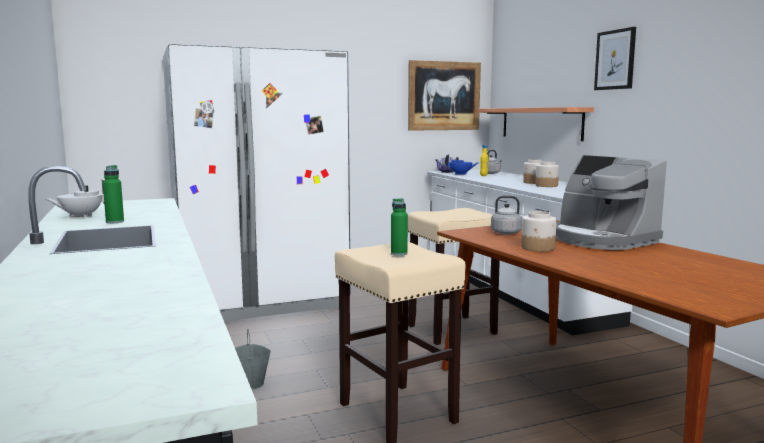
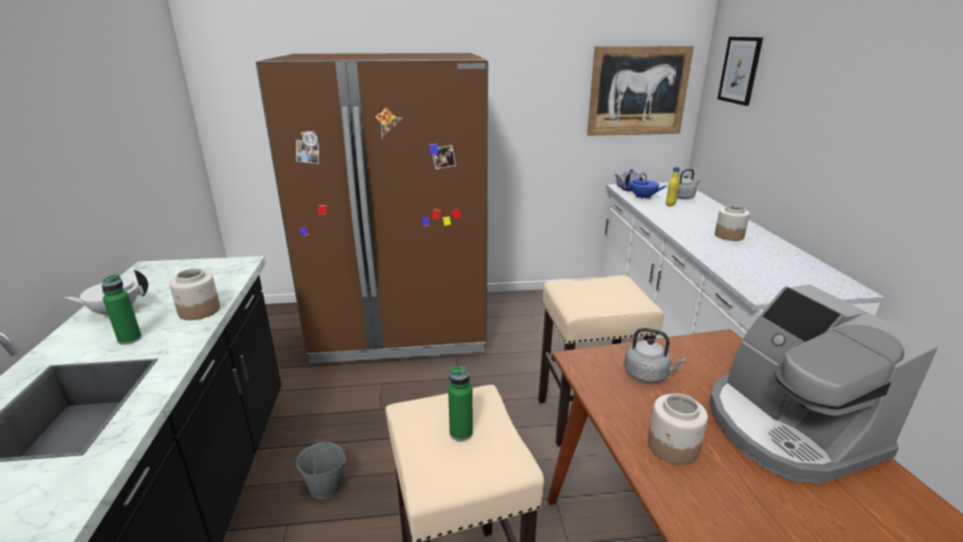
camera: 15 degrees right, 15 degrees up
white fridge [163,44,351,321] -> brown fridge [256,53,488,364]
shelf [477,107,594,141] -> none
jar [535,161,559,187] -> jar moved to [169,268,220,320]
picture [594,27,636,90] -> picture moved to [717,37,763,106]

